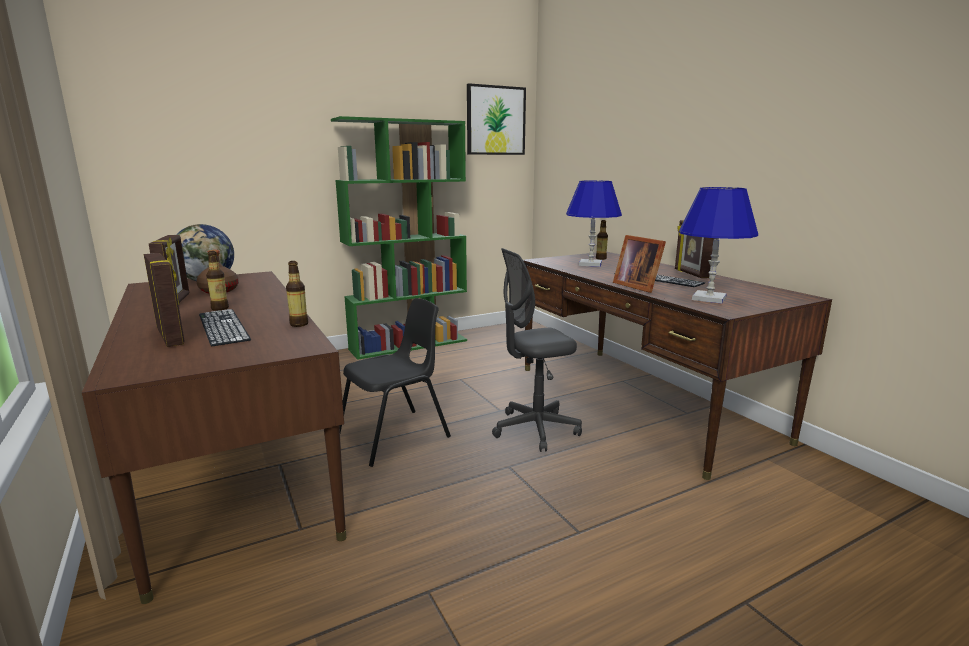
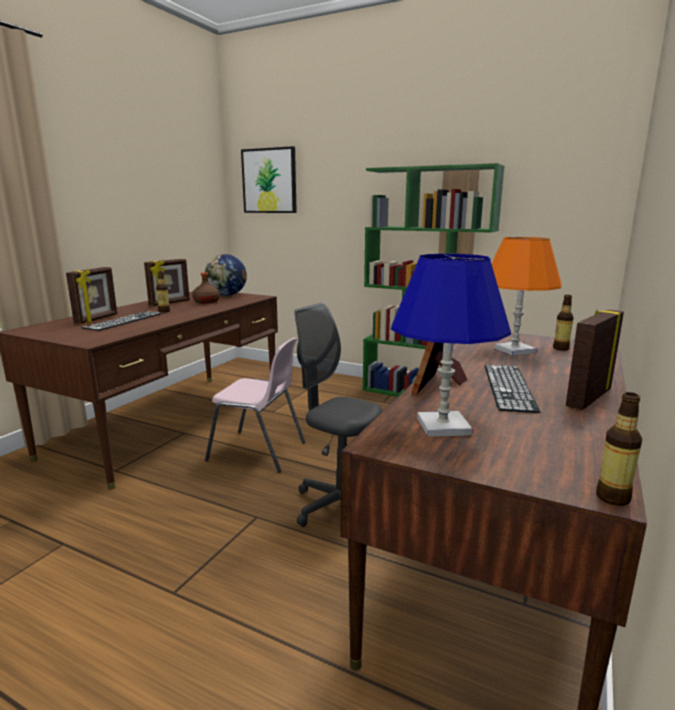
camera: 55 degrees right, 0 degrees up
bottle [286,261,308,327] -> bottle moved to [596,392,642,506]
black chair [339,298,451,467] -> pink chair [205,338,305,472]
picture [467,83,526,155] -> picture moved to [241,146,297,213]
blue table lamp [566,181,622,267] -> orange table lamp [491,237,562,356]

